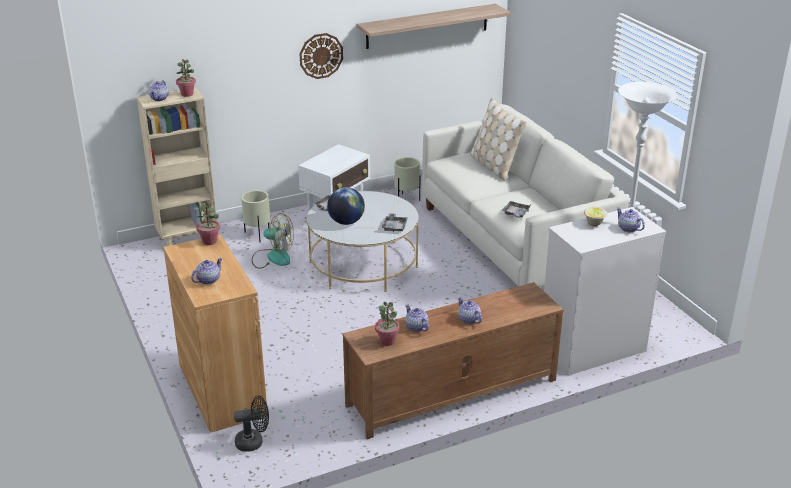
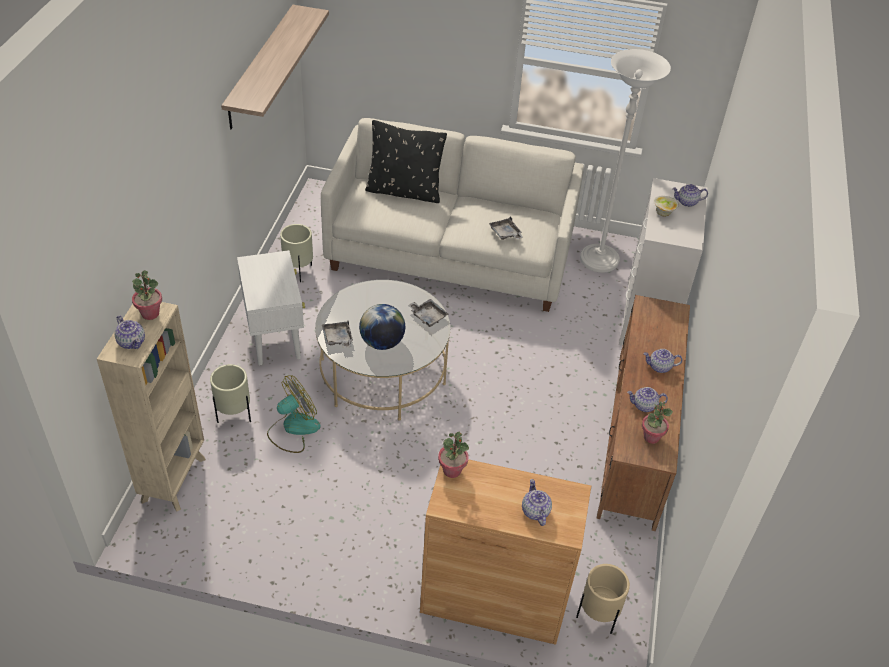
camera: 55 degrees left, 15 degrees up
black fan [234,395,269,452] -> beige planter [576,564,630,634]
wall clock [300,33,343,79] -> none
beige pillow [470,98,527,181] -> black pillow [365,120,447,203]

